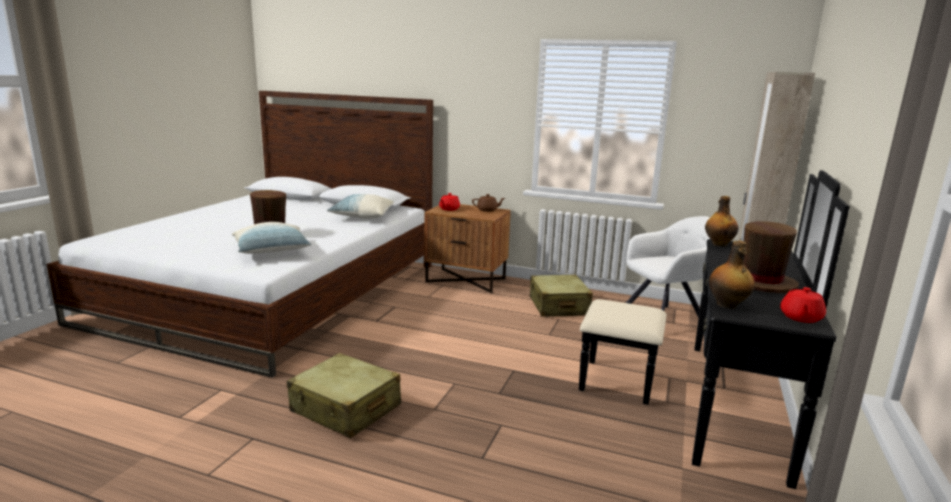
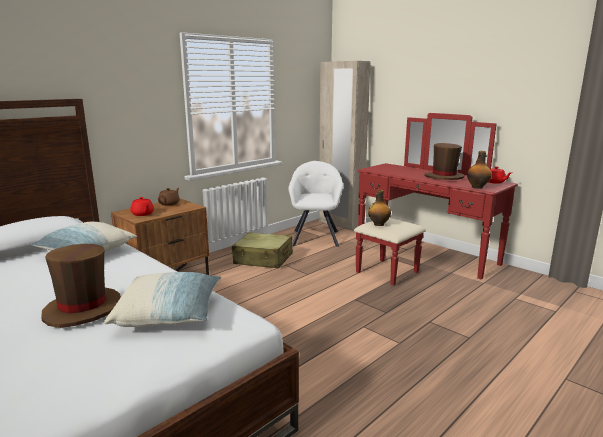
camera: 65 degrees left, 0 degrees up
beige suitcase [287,353,401,438] -> none
black dresser [579,170,850,489] -> red dresser [354,113,518,286]
bottle [705,196,738,247] -> bottle moved to [368,190,391,226]

